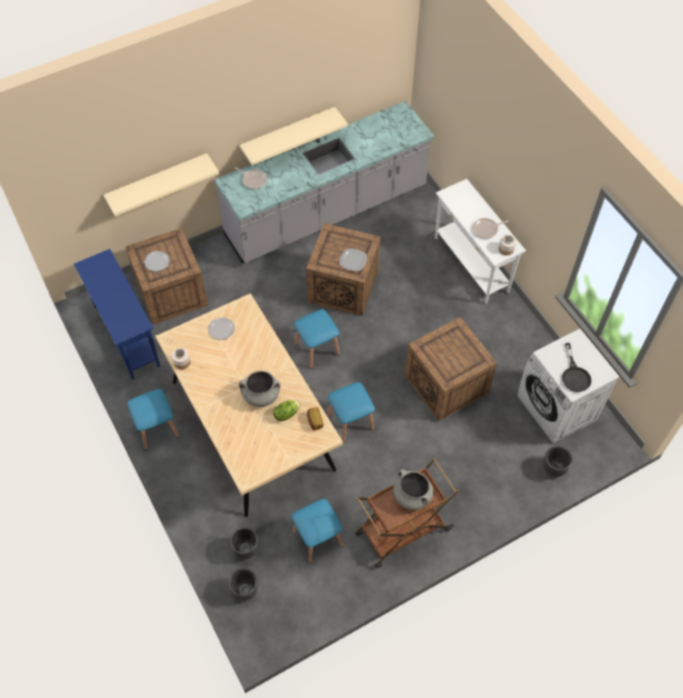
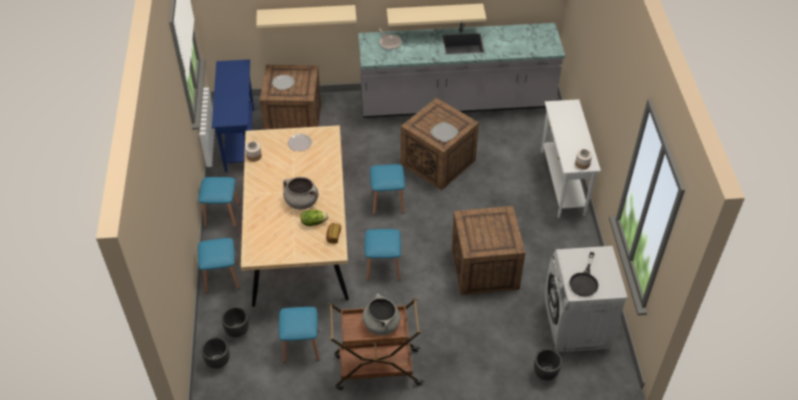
camera: 25 degrees right, 10 degrees down
frying pan [473,218,509,239] -> none
none -> blue stool [198,238,240,293]

